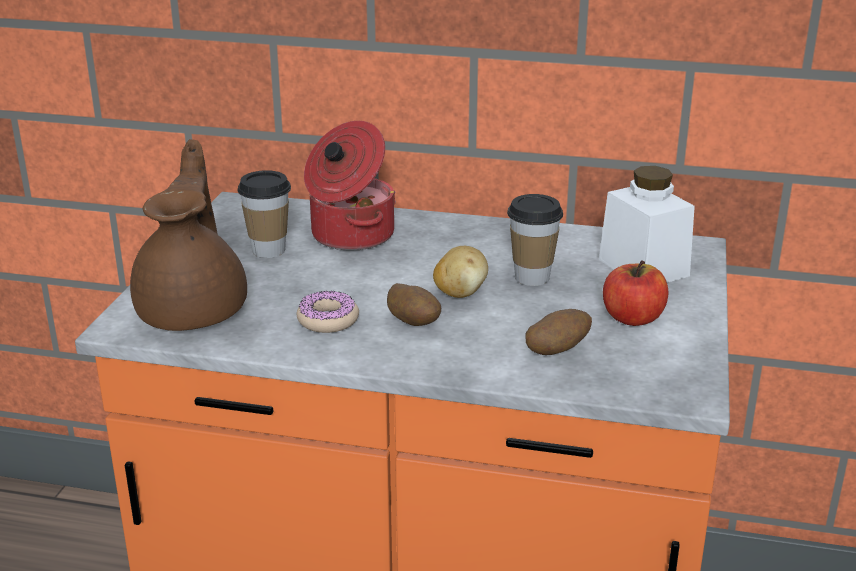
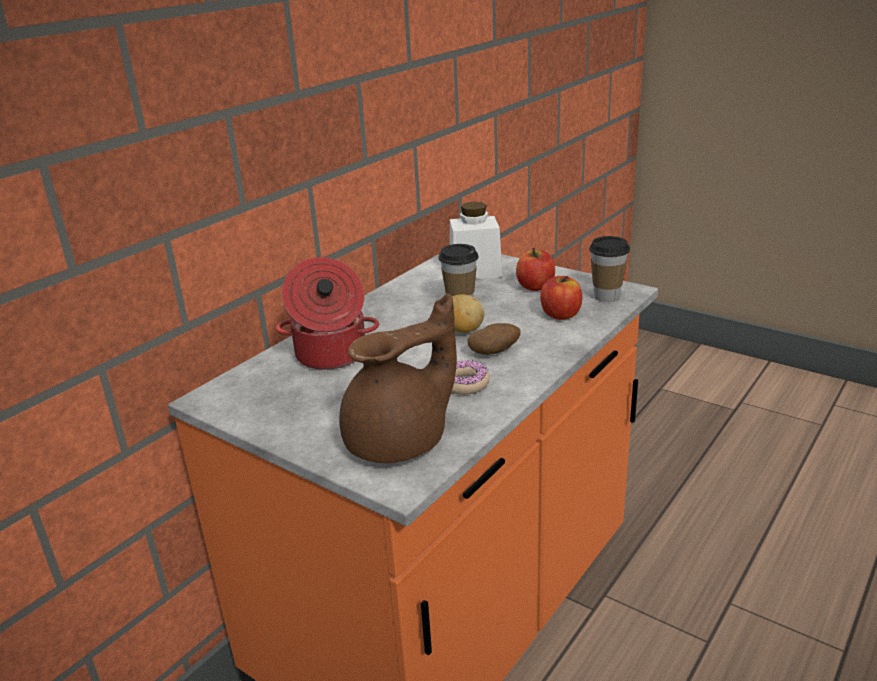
camera: 65 degrees left, 0 degrees up
brown teapot [130,139,247,331] -> brown teapot turned 120 degrees clockwise [339,293,457,463]
cup [238,170,291,258] -> cup moved to [589,236,630,302]
potato [526,309,592,355] -> apple [540,276,582,320]

